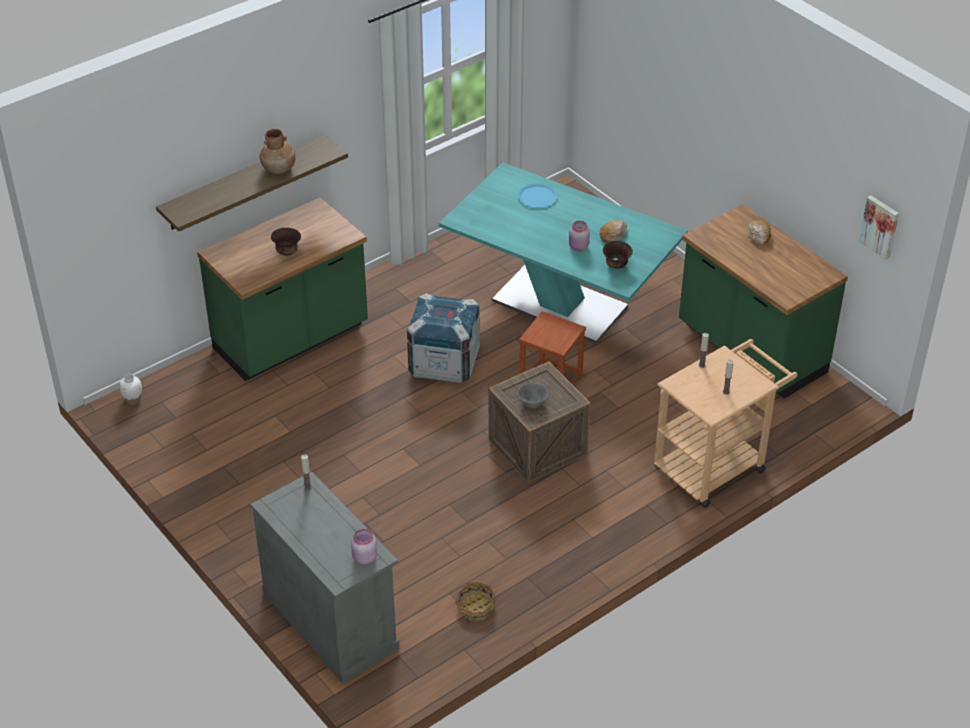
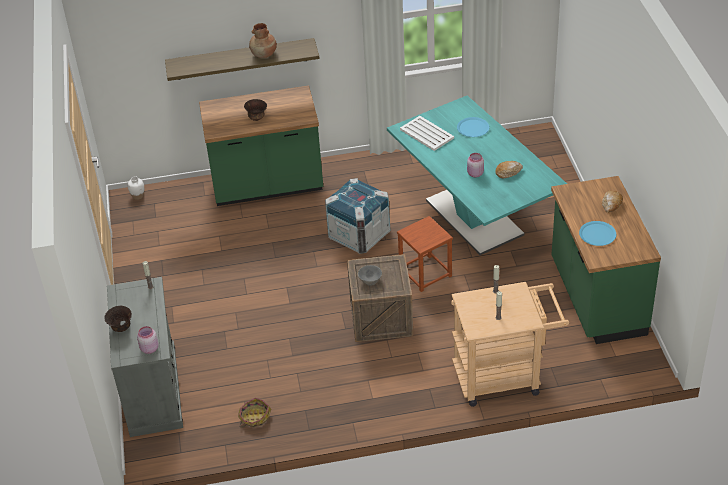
camera: 30 degrees right, 0 degrees up
brown bowl [603,241,633,269] -> brown bowl moved to [104,306,132,332]
picture [859,195,899,260] -> none
none -> white tray [400,116,454,151]
none -> blue plate [579,221,616,246]

